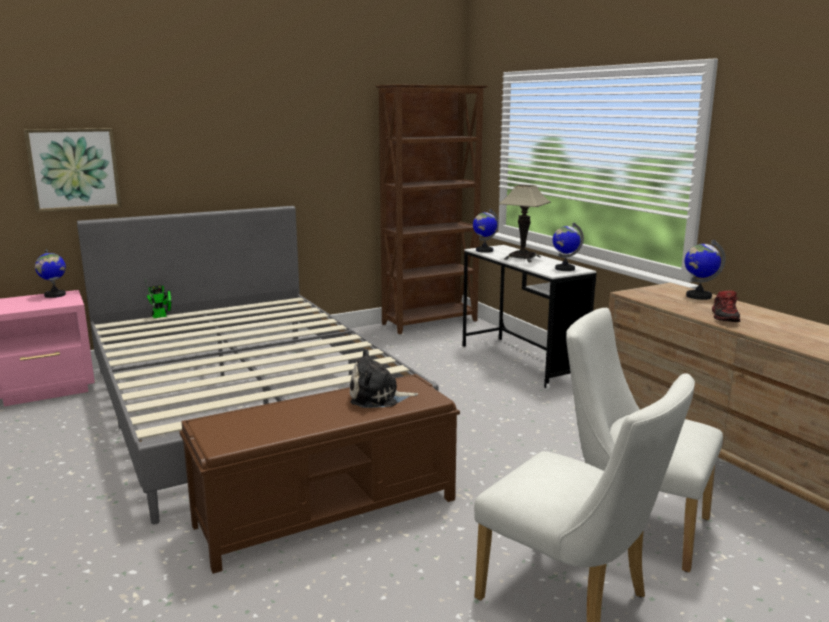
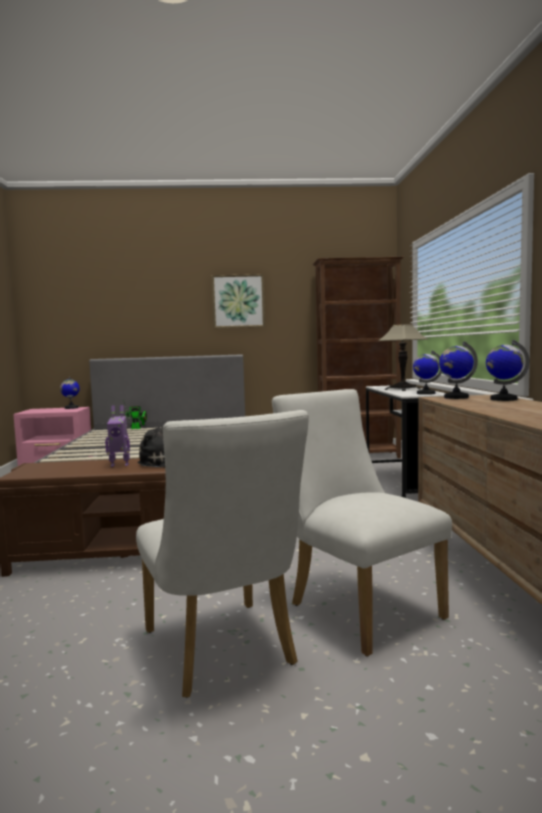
camera: 25 degrees right, 10 degrees down
picture [24,128,121,212] -> picture moved to [212,274,265,328]
globe [473,209,499,253] -> globe moved to [439,341,478,399]
shoe [712,291,740,322] -> none
none -> toy robot [105,405,130,467]

